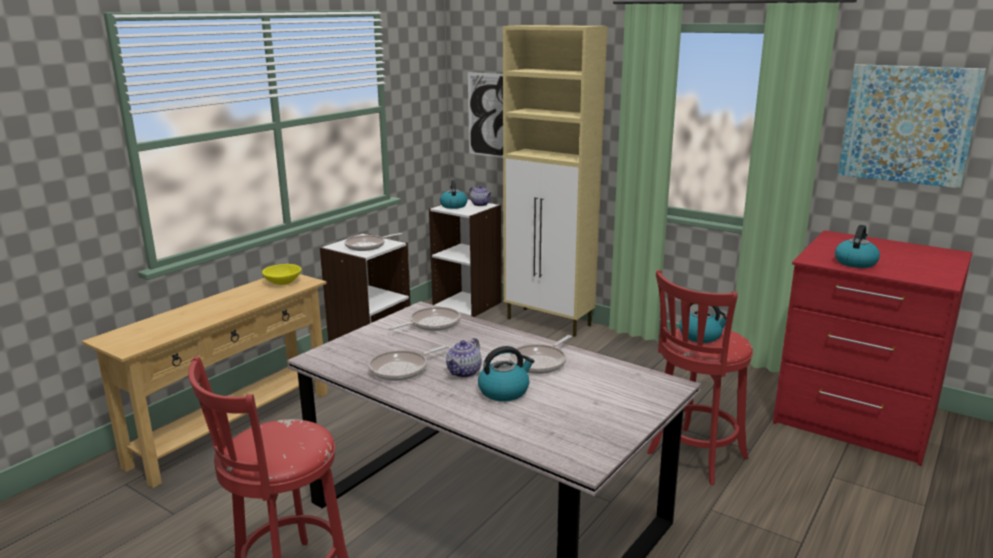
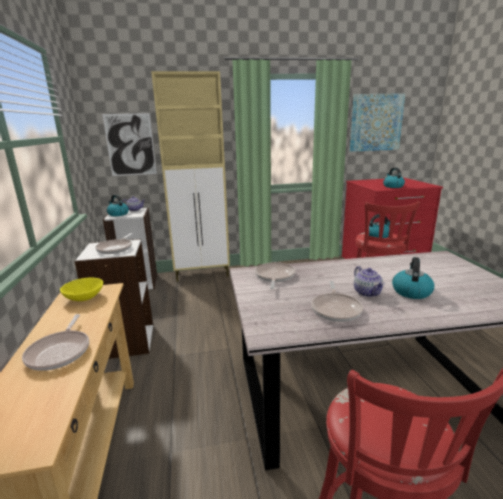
camera: 45 degrees left, 0 degrees up
frying pan [509,335,572,374] -> frying pan moved to [22,314,89,371]

